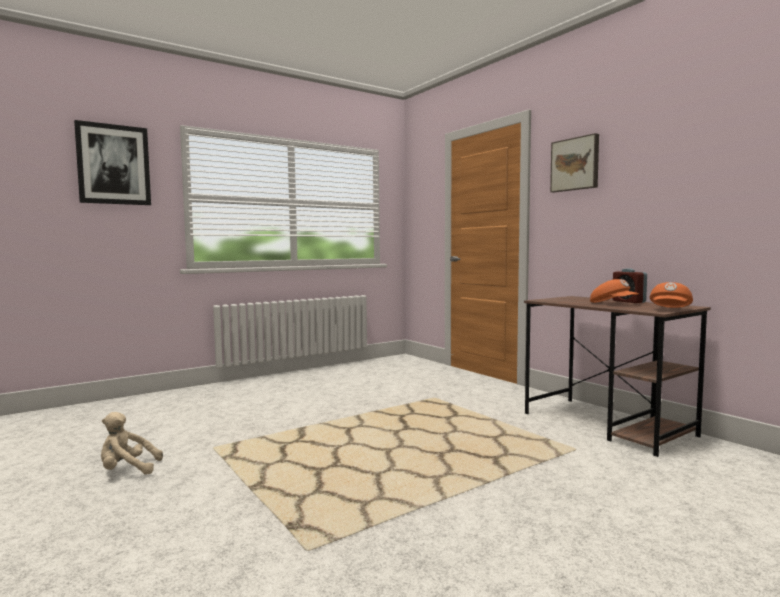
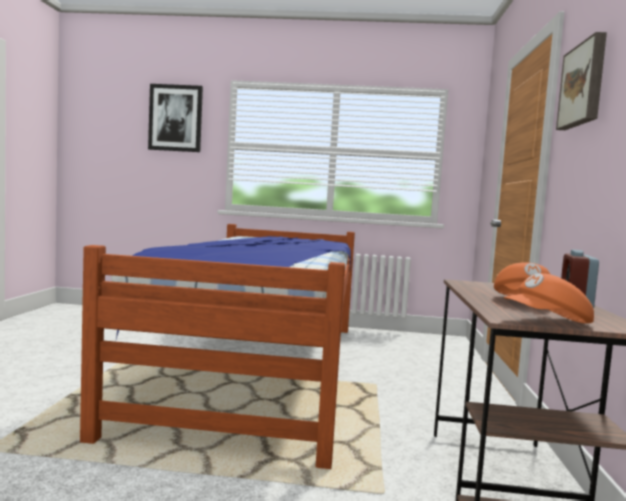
camera: 40 degrees right, 0 degrees up
beige plush toy [101,412,163,475] -> none
none -> bed [80,224,355,469]

